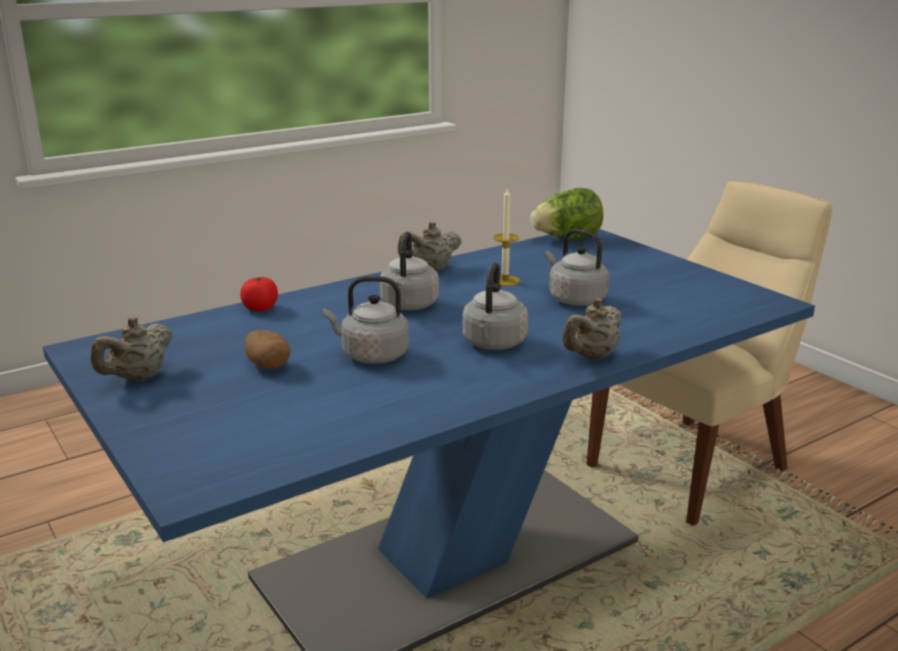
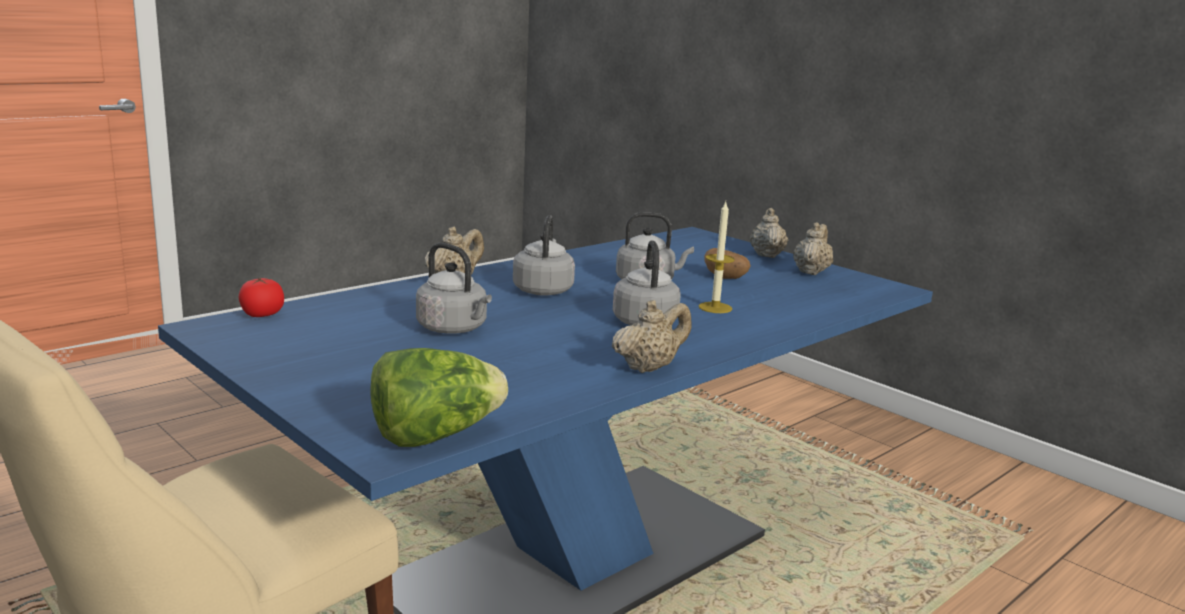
camera: 170 degrees right, 5 degrees down
tomato [240,277,278,311] -> tomato moved to [239,277,284,317]
candle [493,187,520,286] -> candle moved to [699,202,735,313]
none -> beige teapot [750,208,788,258]

